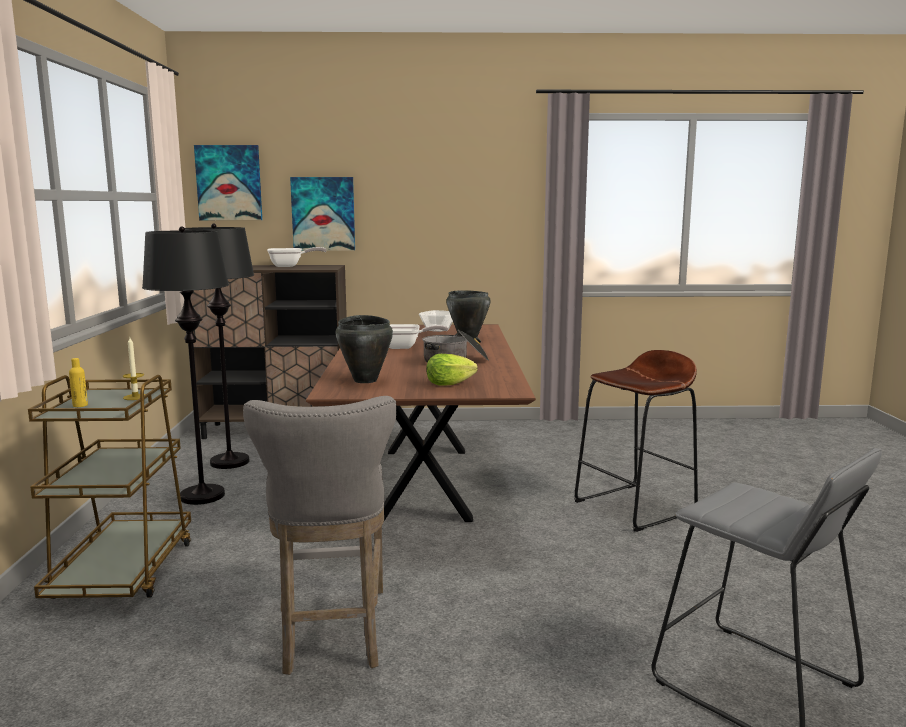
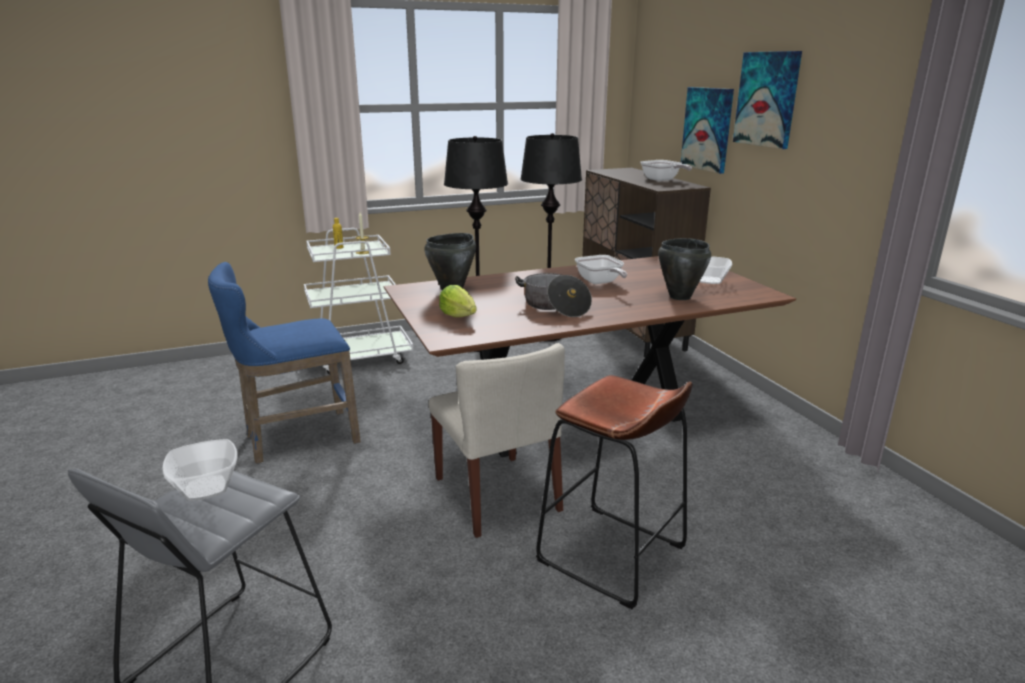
camera: 70 degrees right, 10 degrees up
brown cart [28,375,191,599] -> white cart [304,228,413,374]
picture [194,145,262,220] -> picture moved to [733,51,802,149]
grey stool [243,396,397,675] -> blue stool [208,262,361,464]
none -> bowl [162,439,238,501]
none -> beige chair [428,343,565,538]

